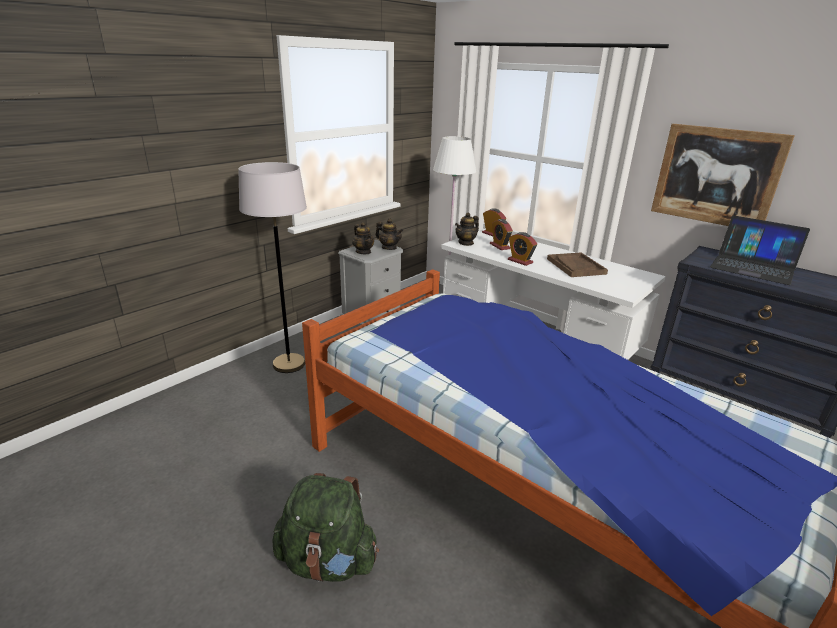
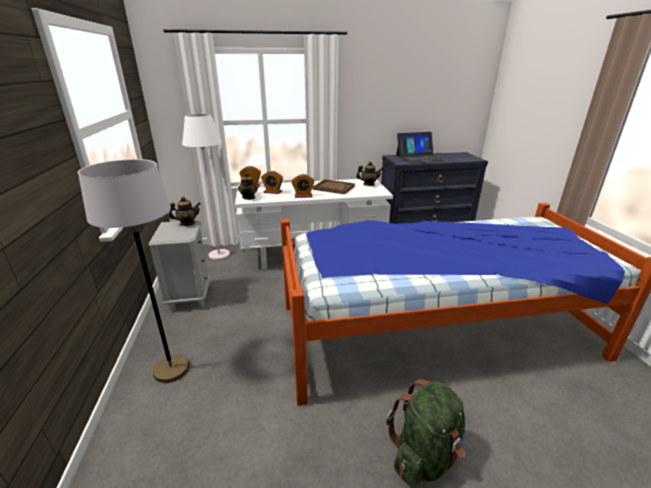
camera: 50 degrees left, 0 degrees up
teapot [352,222,374,254] -> teapot moved to [356,162,383,186]
picture [651,124,795,226] -> none

